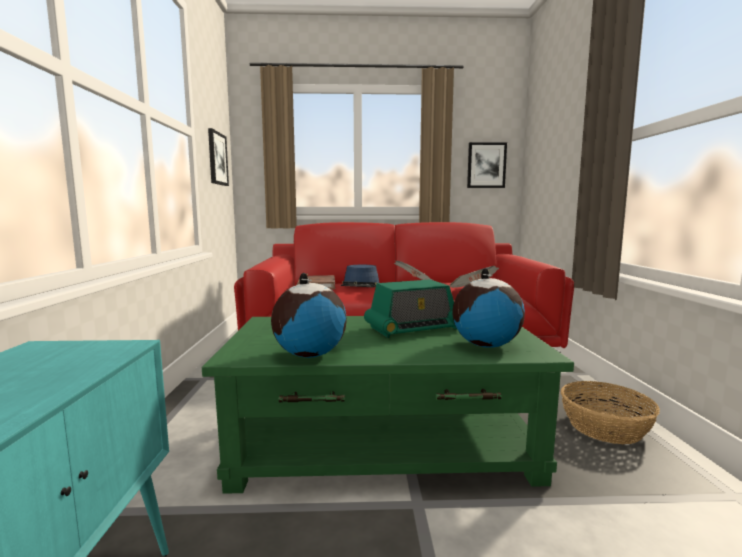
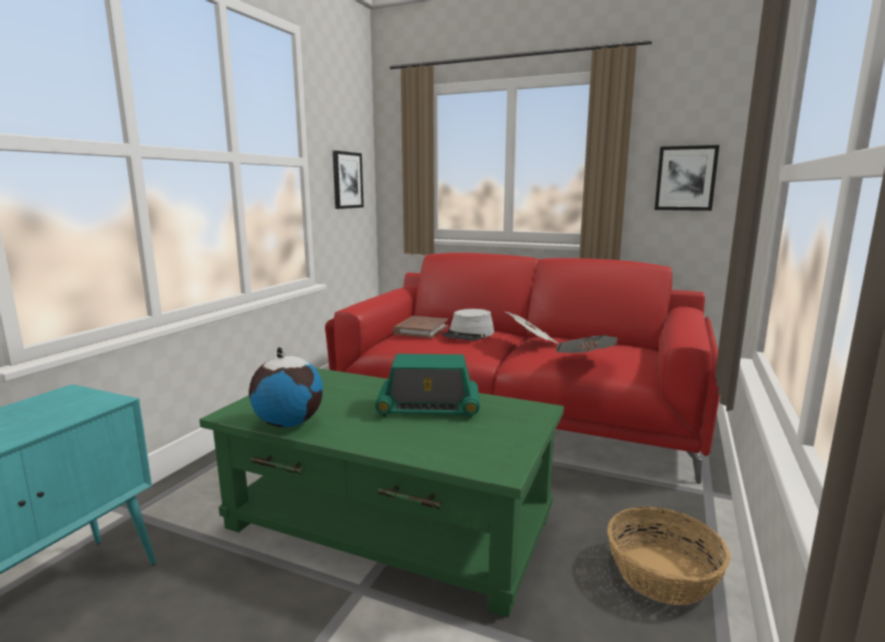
camera: 25 degrees right, 5 degrees up
blue hat [341,265,379,287] -> grey hat [442,309,494,341]
globe [452,268,525,348] -> none

